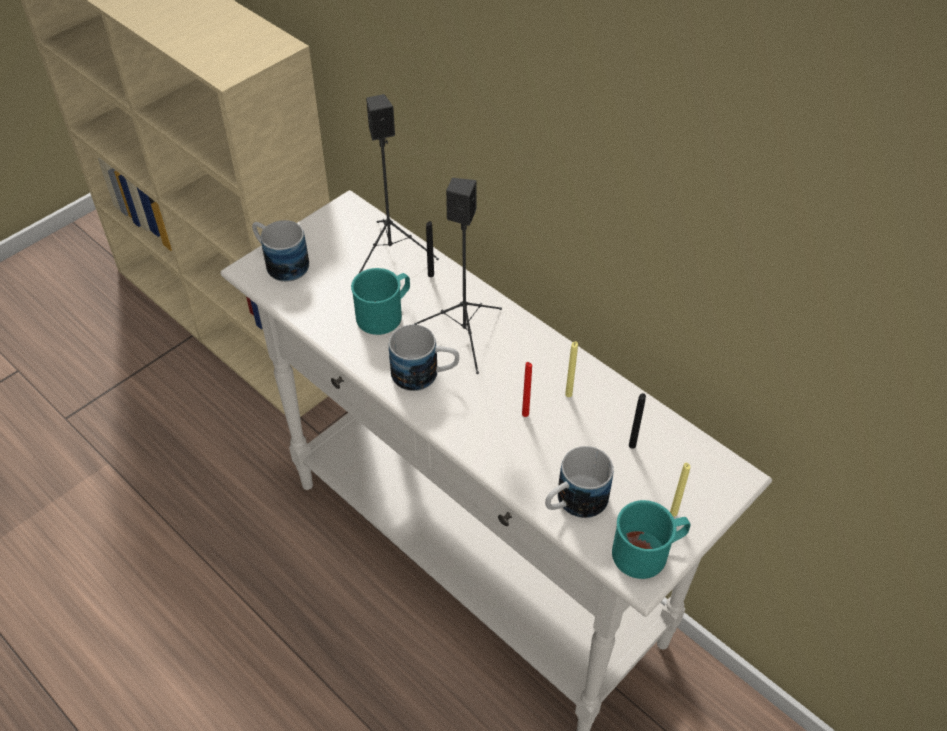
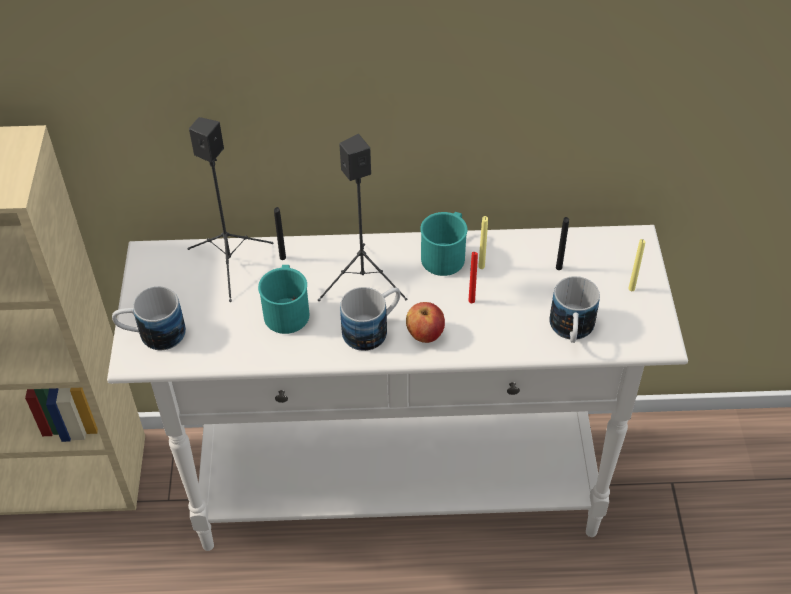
camera: 45 degrees left, 0 degrees up
turquoise mug [612,500,691,579] -> turquoise mug moved to [420,212,467,276]
none -> apple [406,302,445,343]

